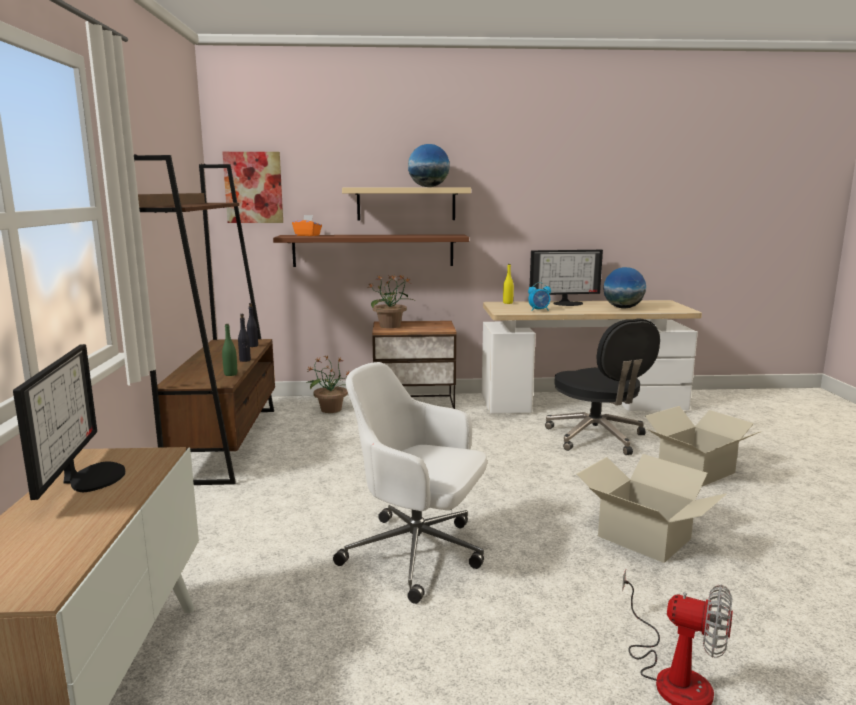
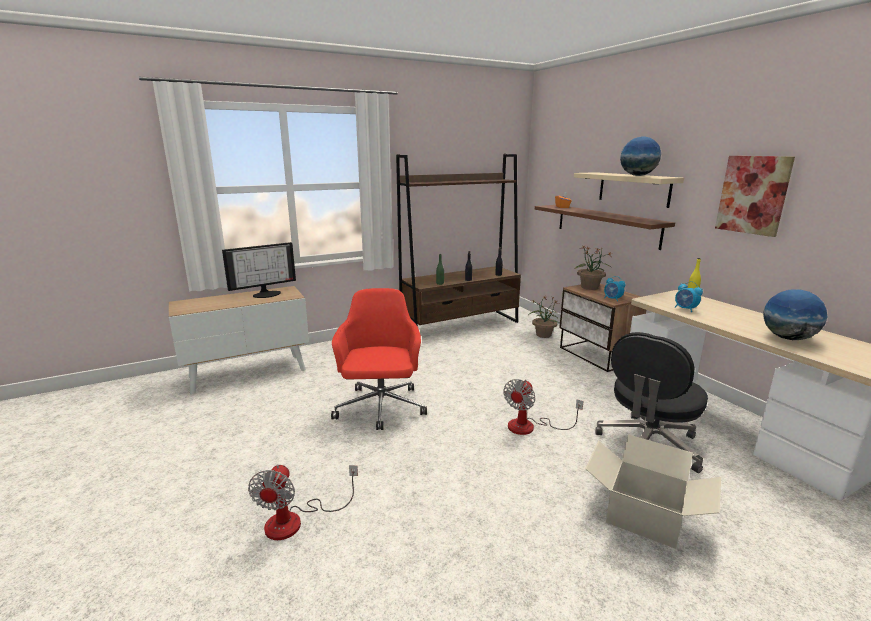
camera: 65 degrees right, 5 degrees up
picture [222,152,283,223] -> picture moved to [715,156,795,237]
white office chair [333,362,487,604] -> red office chair [331,288,427,430]
monitor [529,250,603,306] -> none
cardboard box [577,454,726,563] -> none
none -> fan [503,379,584,435]
none -> alarm clock [604,276,626,301]

